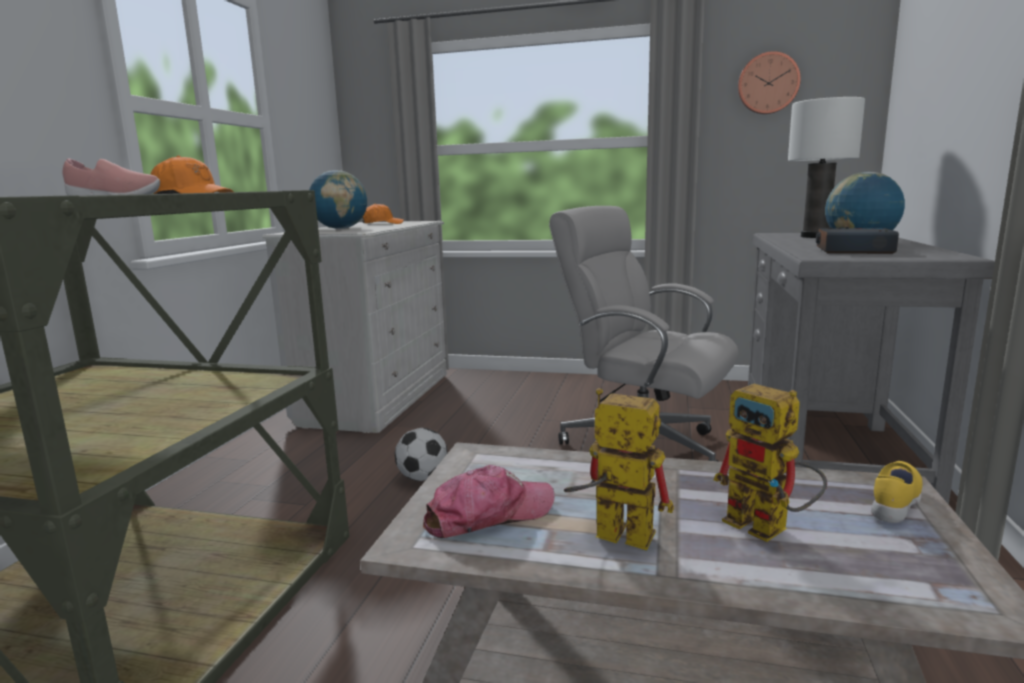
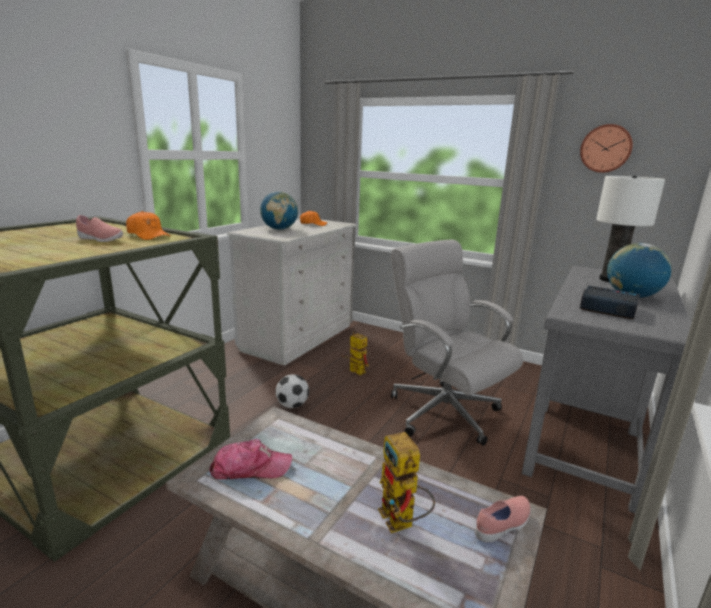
camera: 15 degrees right, 5 degrees up
toy robot [564,388,674,550] -> toy robot moved to [342,331,369,375]
yellow shoe [871,461,922,523] -> pink shoe [475,496,531,543]

